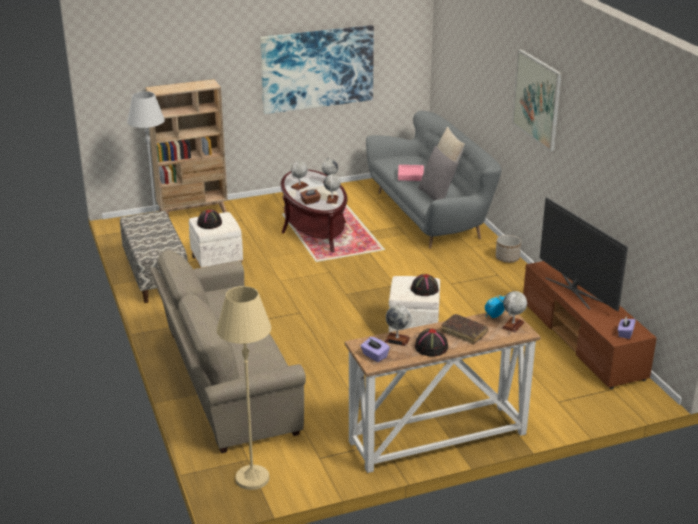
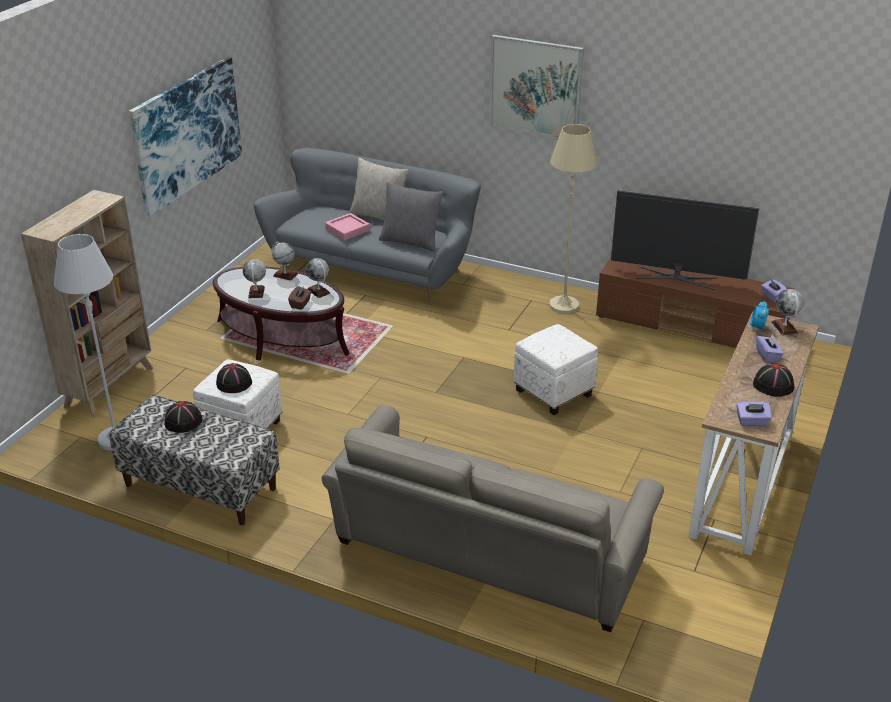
camera: 45 degrees left, 5 degrees up
beige floor lamp [217,286,271,490] -> beige floor lamp moved to [549,124,598,314]
globe [384,305,412,346] -> none
black hat [411,274,439,296] -> black hat moved to [165,401,203,433]
brown book [441,314,489,344] -> purple tissue box [756,334,784,363]
planter [496,235,521,263] -> none

